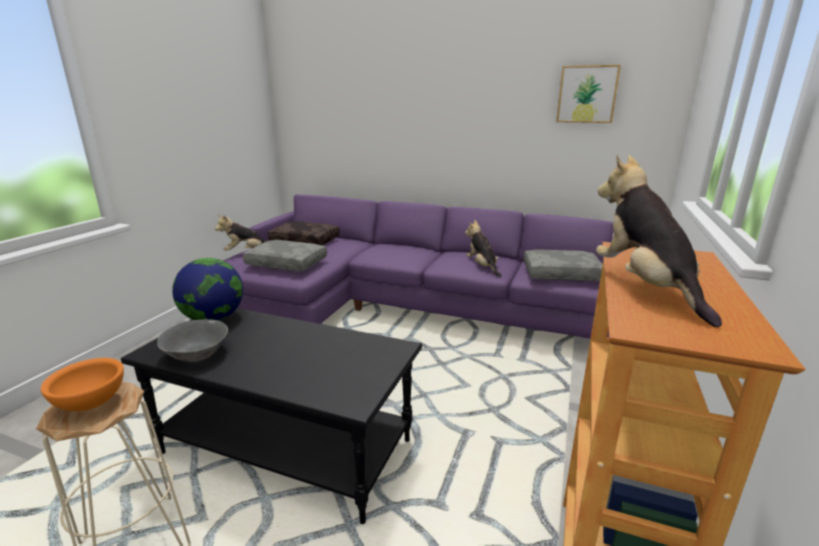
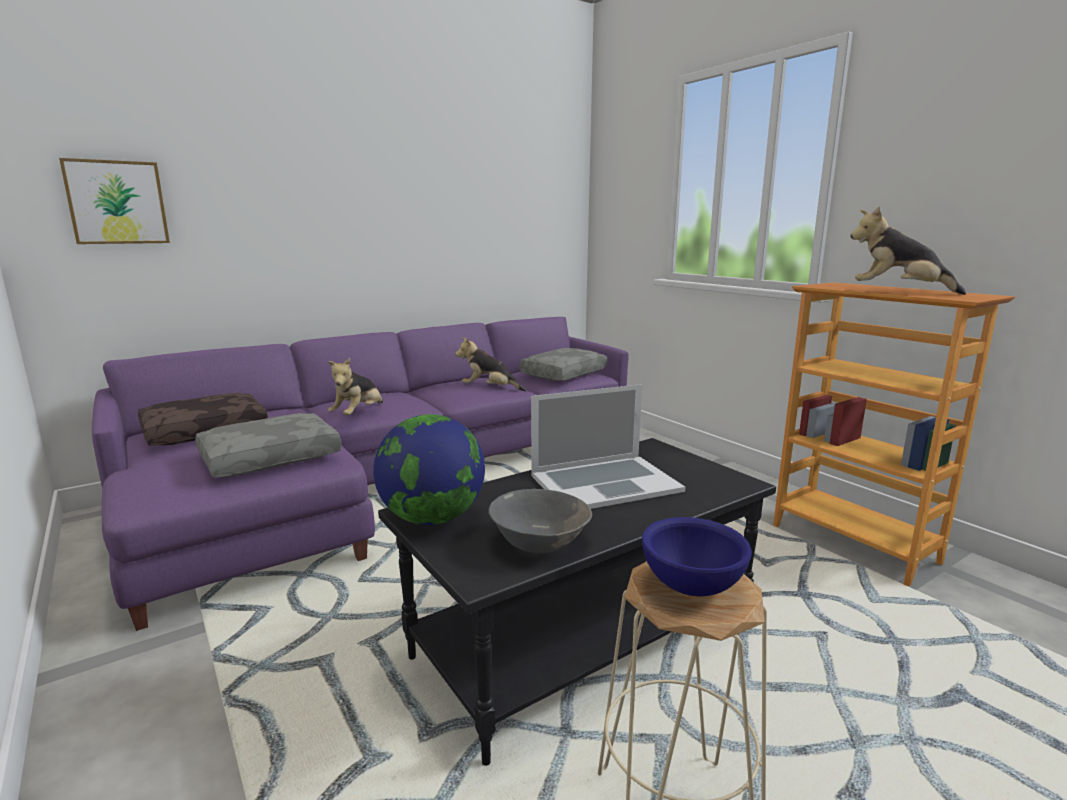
camera: 55 degrees left, 5 degrees down
orange bowl [41,358,124,411] -> blue bowl [642,517,752,596]
plush toy [215,215,267,251] -> plush toy moved to [328,358,383,415]
picture [556,65,621,123] -> picture moved to [59,158,170,244]
none -> laptop [531,384,685,509]

